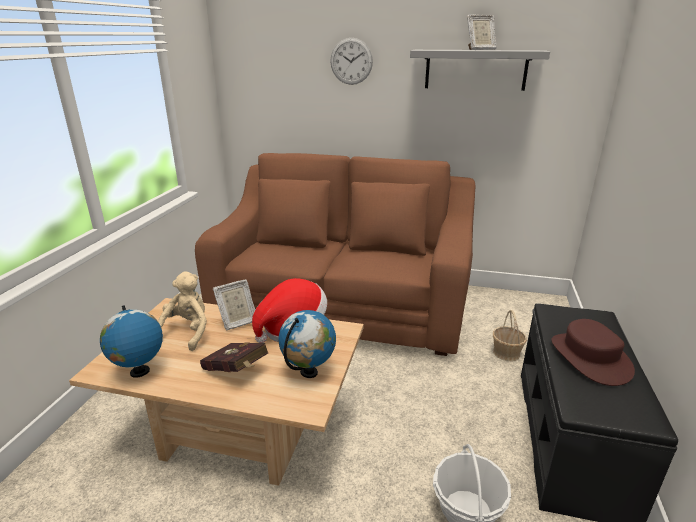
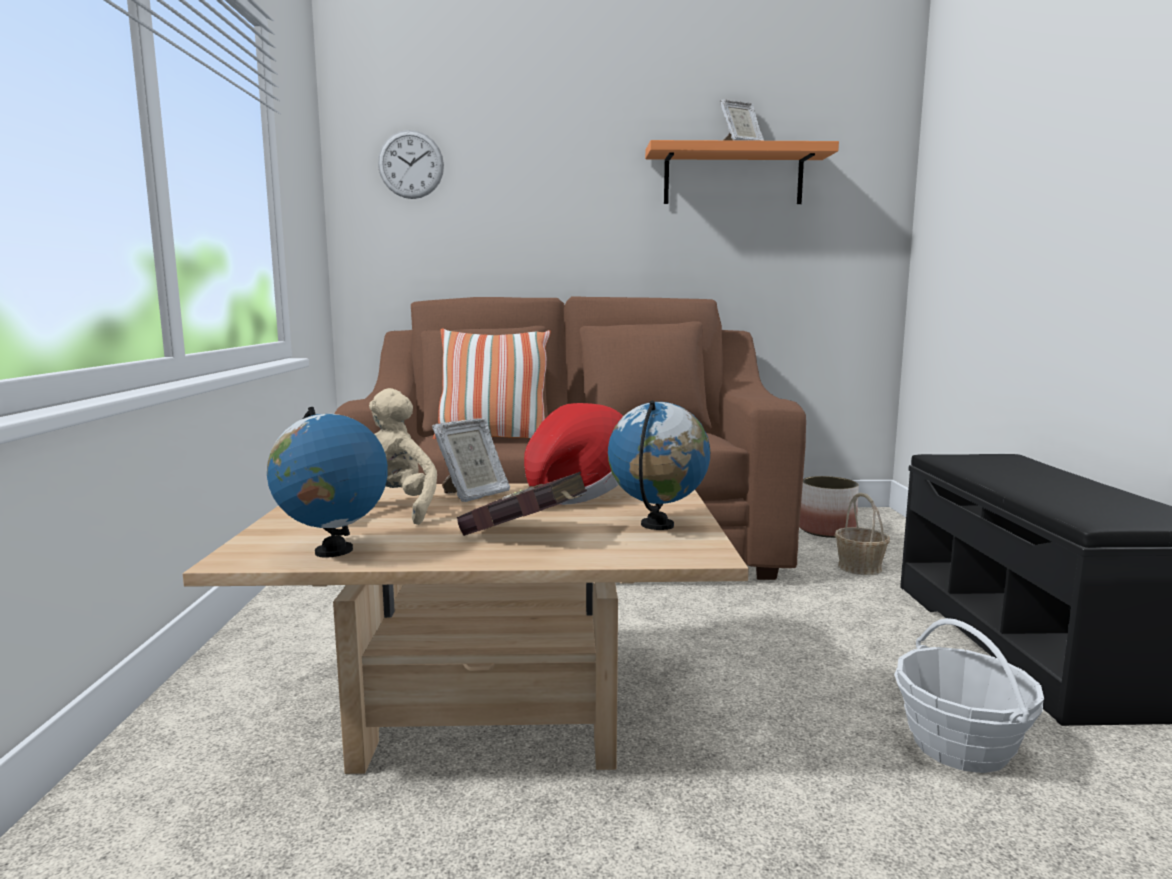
camera: 15 degrees left, 15 degrees down
wall clock [330,38,373,85] -> wall clock moved to [378,130,444,199]
grey shelf [410,50,550,91] -> orange shelf [645,140,839,204]
brown hat [552,319,635,386] -> none
none -> pillow [433,328,551,439]
none -> planter [799,476,859,538]

